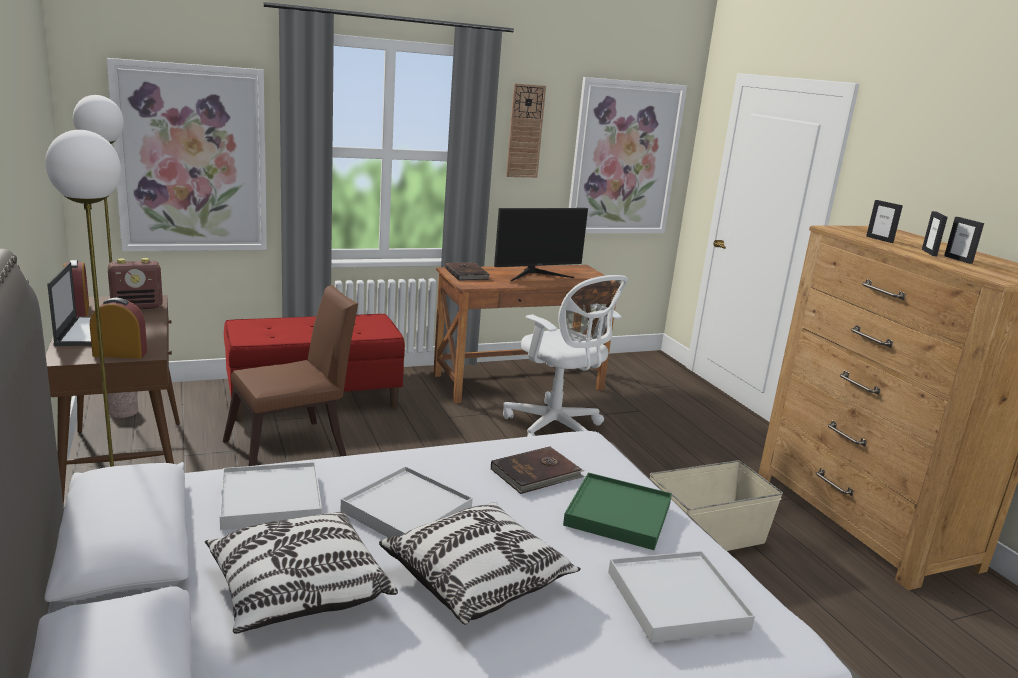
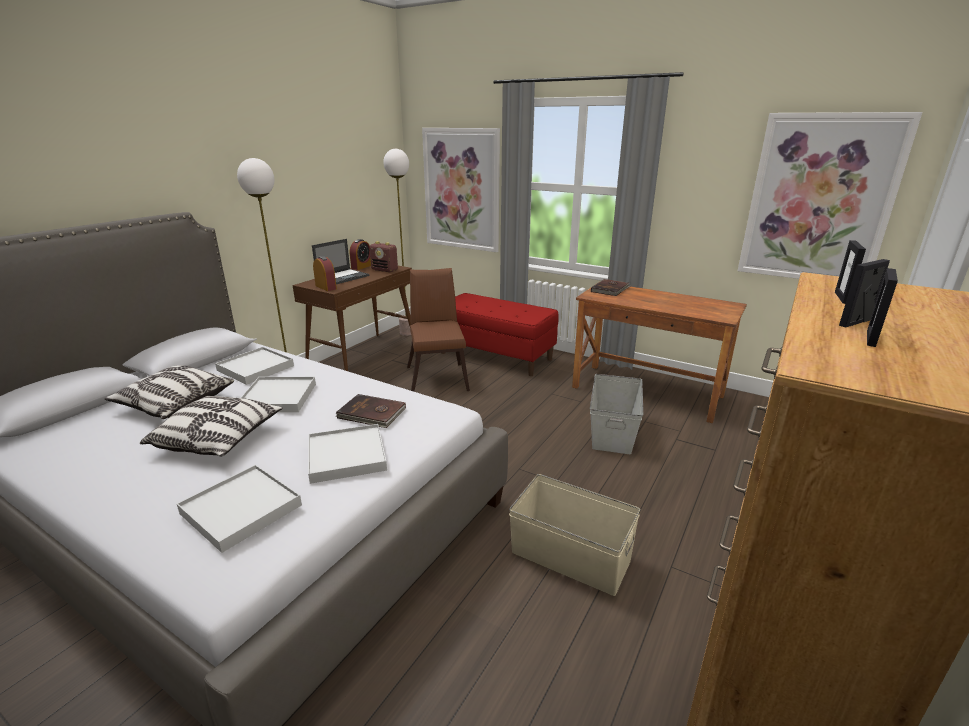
camera: 55 degrees right, 5 degrees up
brown chair [223,285,358,466] -> brown chair turned 120 degrees counterclockwise [407,268,470,392]
monitor [494,208,588,281] -> none
white office chair [503,275,629,437] -> grey storage box [590,374,643,454]
wall clock [506,83,546,178] -> none
green tray [563,472,672,550] -> white tray [308,424,387,484]

